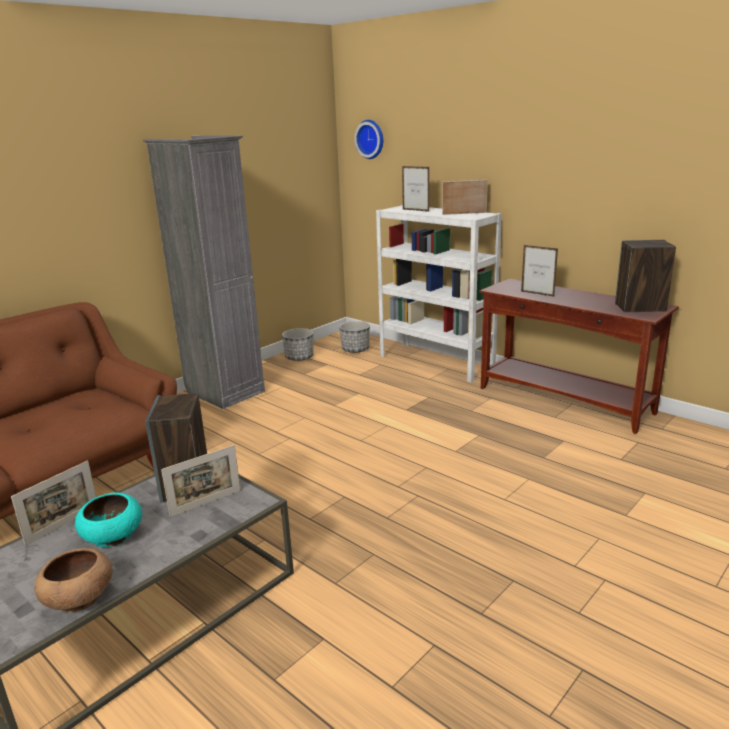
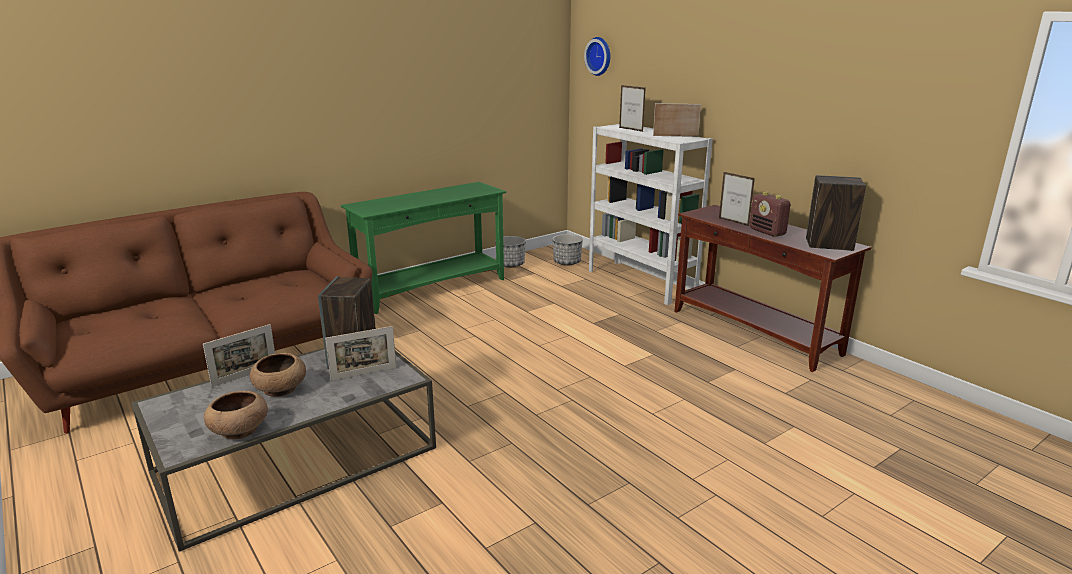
camera: 10 degrees right, 0 degrees up
turquoise bowl [75,492,142,547] -> brown bowl [250,353,306,397]
grey cabinet [143,135,265,409] -> green console table [341,182,506,314]
none -> radio [750,191,791,237]

